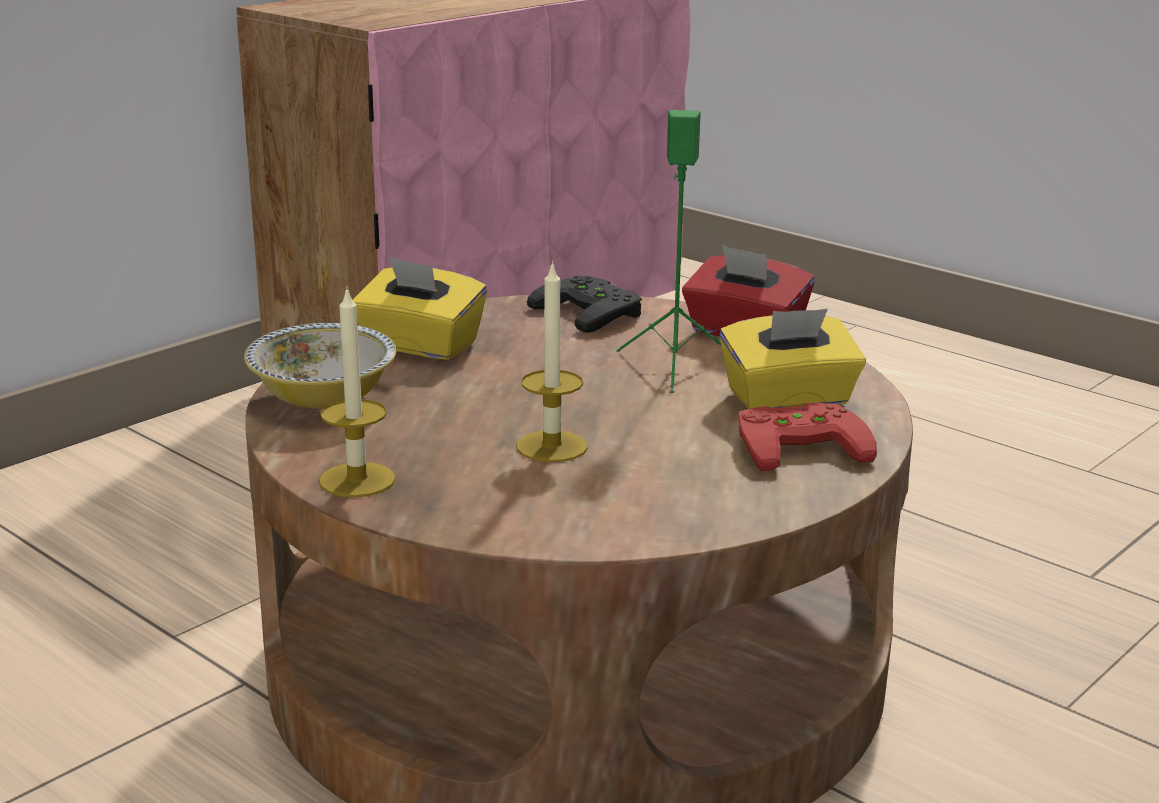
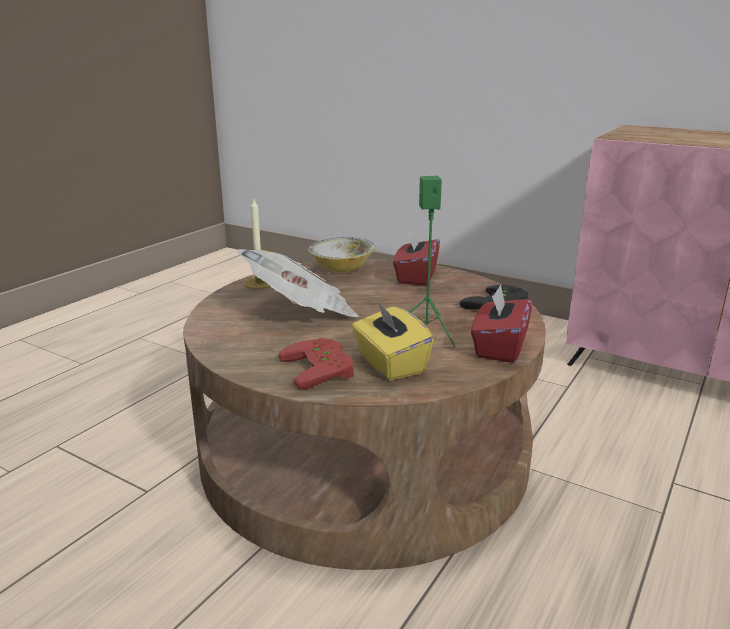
camera: 80 degrees right, 0 degrees up
yellow tissue box [353,257,487,360] -> red tissue box [393,228,440,286]
candle [516,261,588,462] -> newspaper [238,249,360,317]

